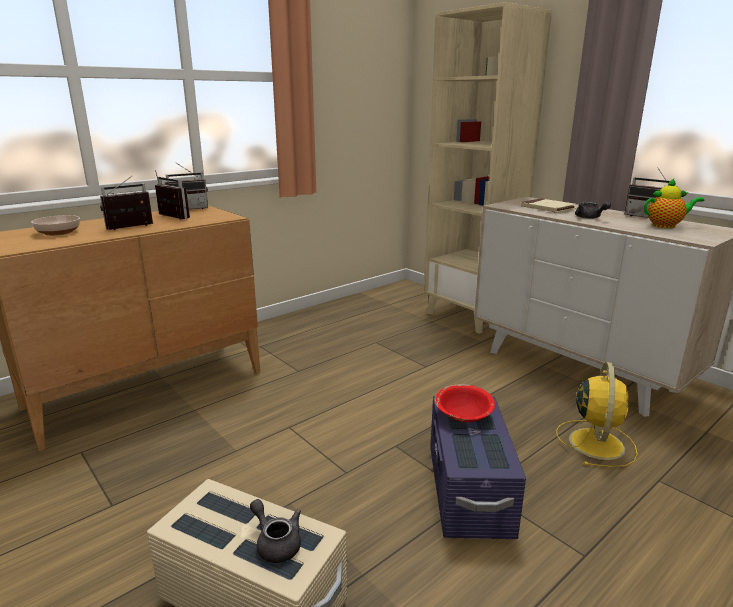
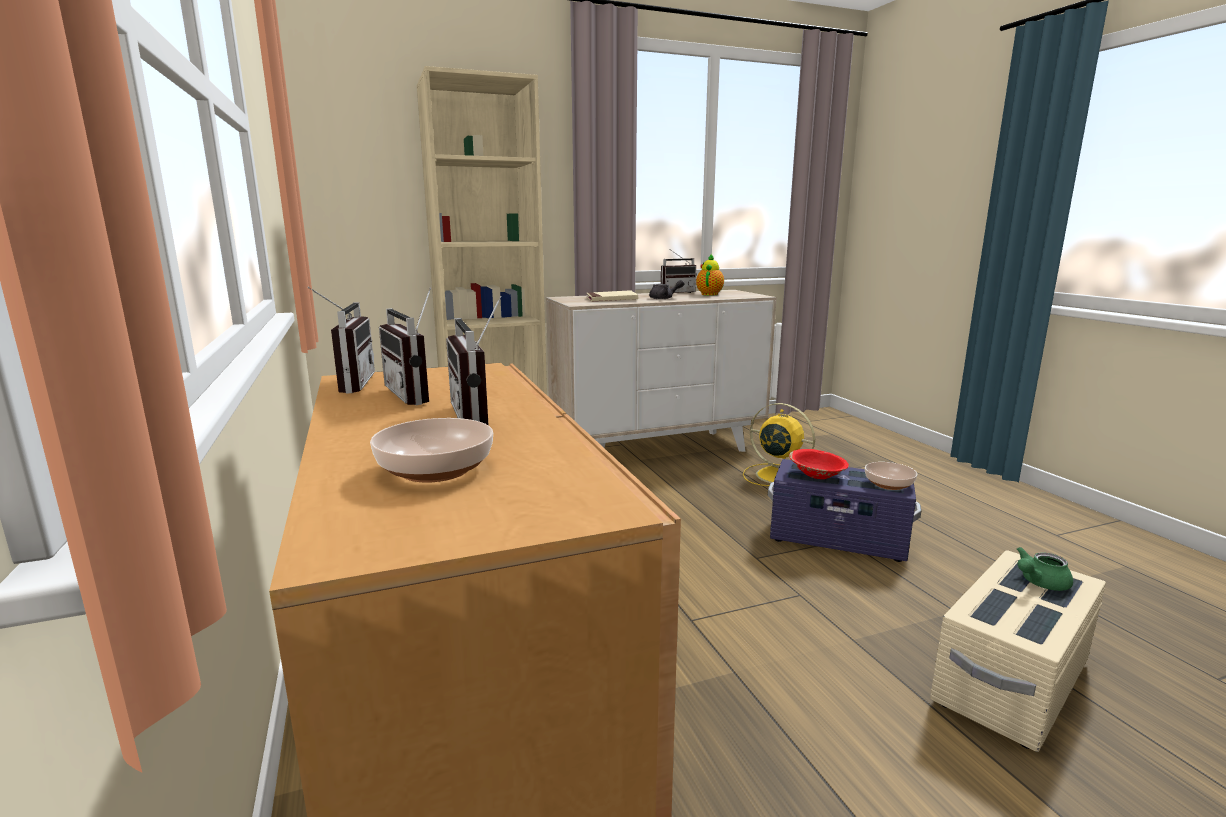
camera: 70 degrees left, 5 degrees down
radio [155,170,190,220] -> radio turned 90 degrees counterclockwise [379,287,431,405]
grey teapot [250,499,301,563] -> green teapot [1017,547,1073,591]
none -> bowl [865,462,917,490]

